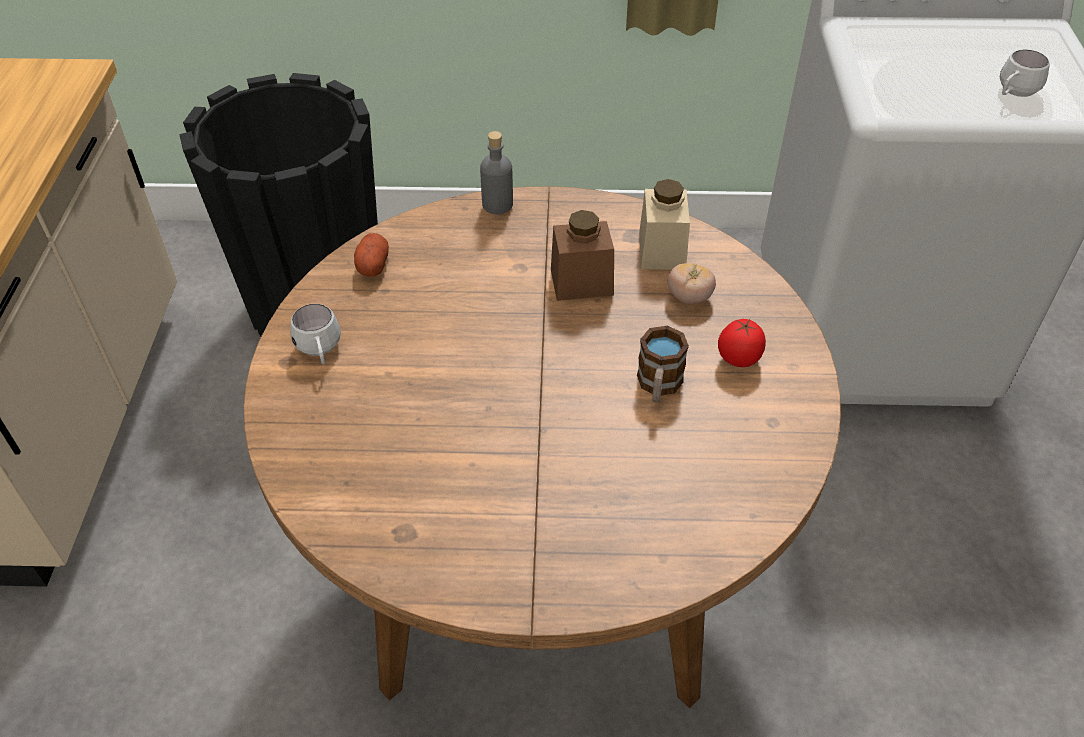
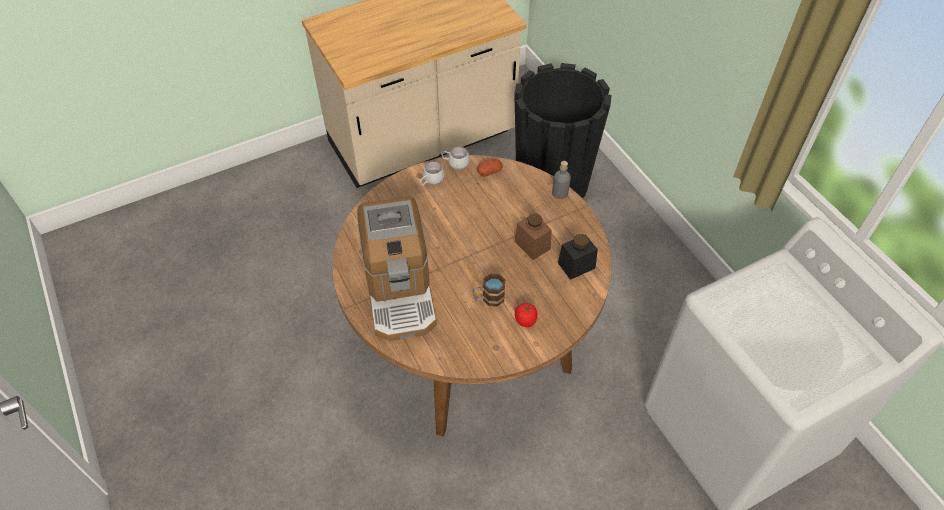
camera: 60 degrees right, 5 degrees up
beige jar [639,179,690,270] -> black jar [558,234,598,280]
tomato [667,263,716,304] -> none
white mug [1000,49,1050,97] -> white mug moved to [441,147,470,170]
none -> coffee machine [357,196,437,341]

